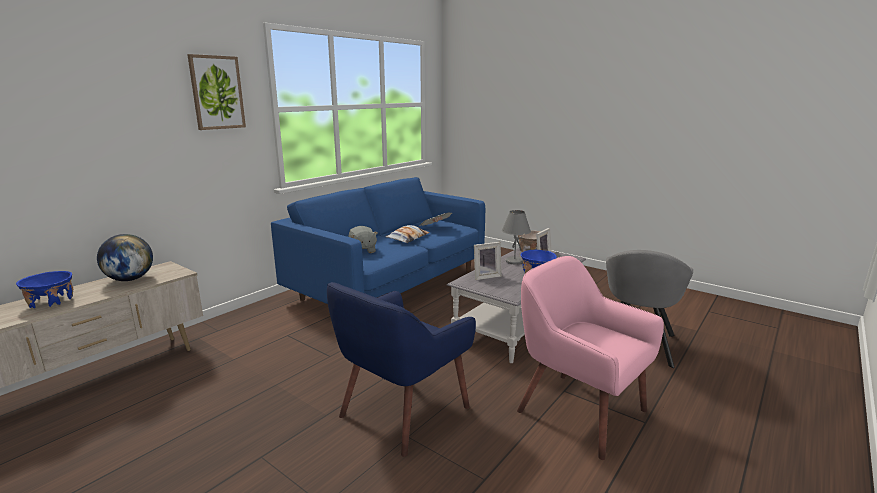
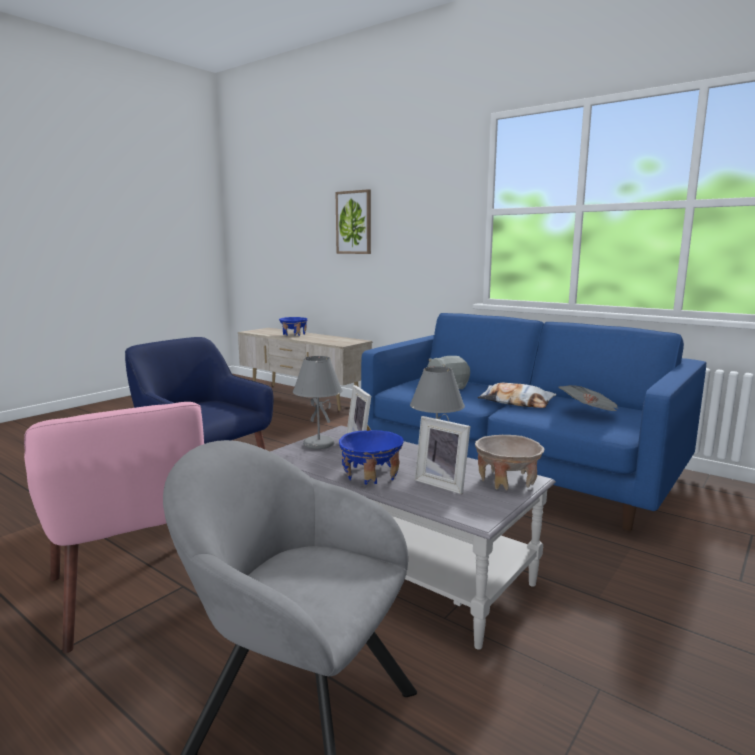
camera: 90 degrees right, 5 degrees down
globe [97,234,153,281] -> none
picture [187,54,246,130] -> picture moved to [336,189,371,254]
pink armchair [517,256,664,460] -> pink armchair turned 105 degrees clockwise [24,402,204,653]
none -> grey table lamp [293,356,343,449]

